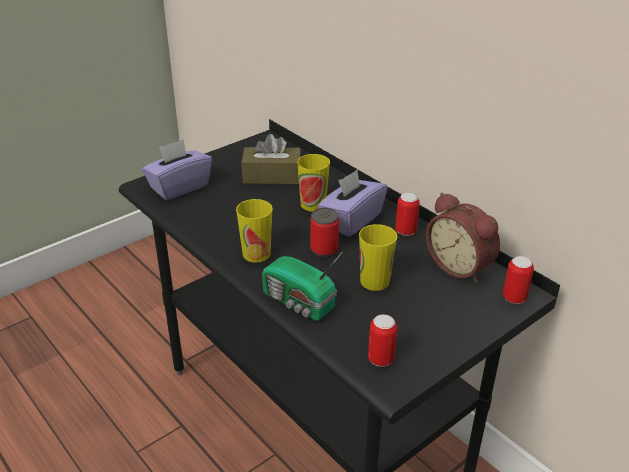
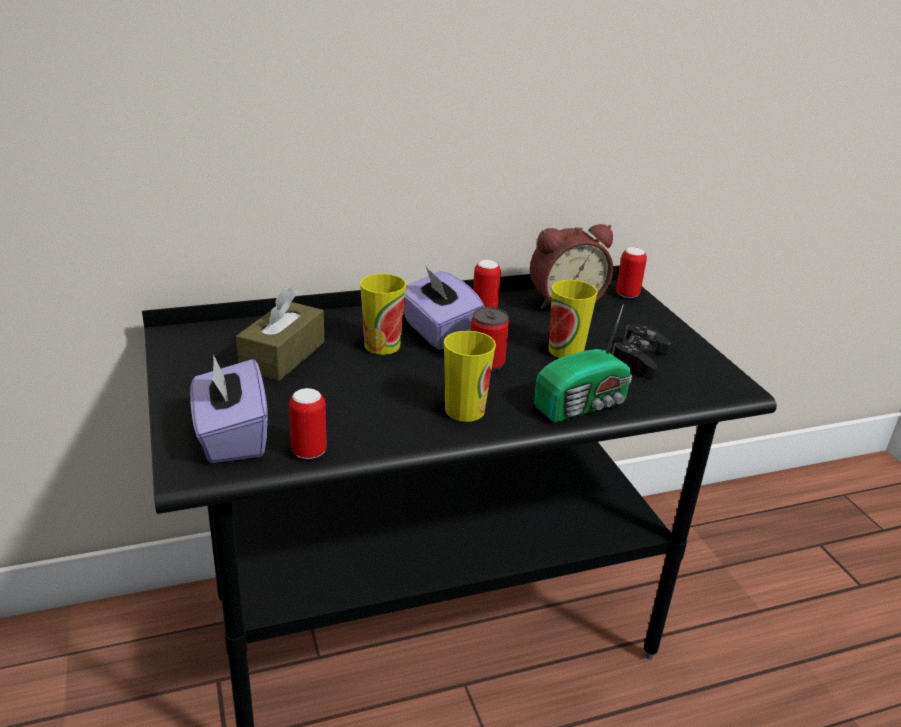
camera: 70 degrees left, 5 degrees down
can [368,314,397,367] -> can moved to [289,388,327,459]
none -> black game controller [612,325,671,378]

